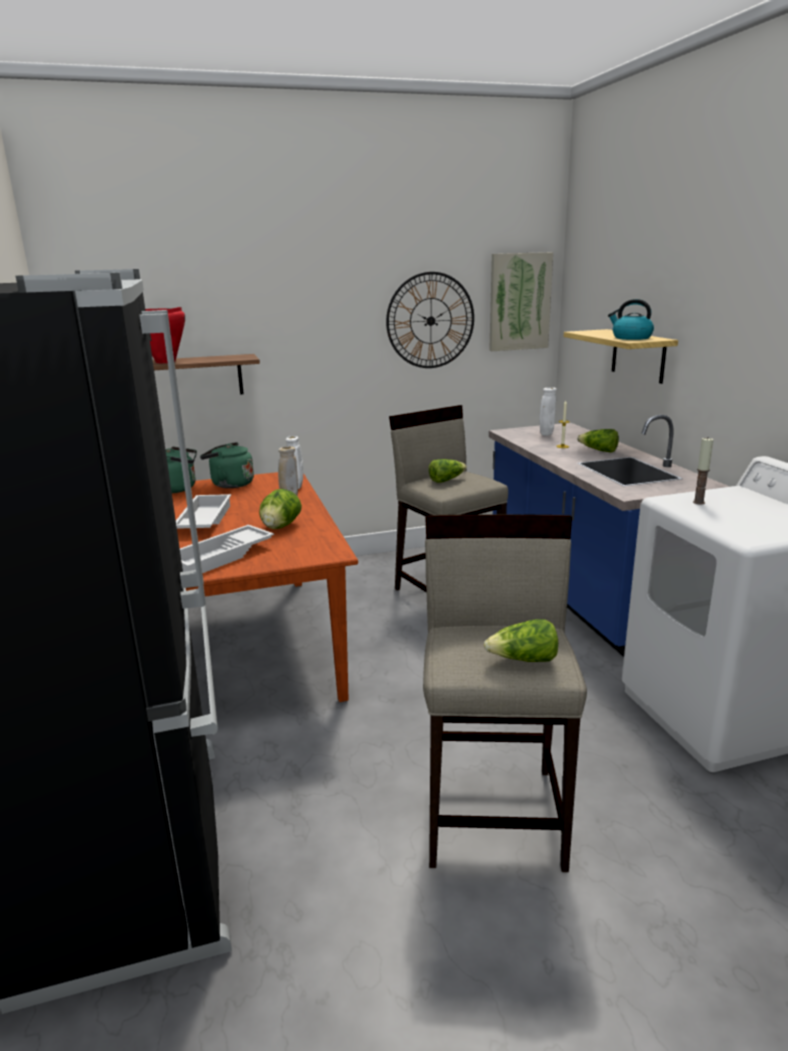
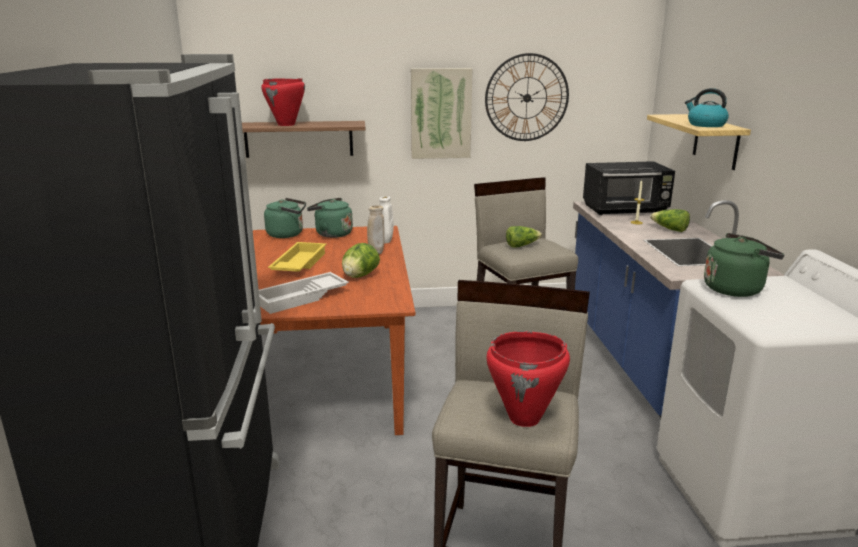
camera: 10 degrees right, 0 degrees up
white tray [176,494,231,529] -> yellow tray [268,242,326,272]
lettuce [484,619,558,662] -> red cooking pot [486,331,570,427]
picture [489,252,553,351] -> picture moved to [411,68,472,159]
white vase [539,387,557,436] -> black microwave [583,161,675,215]
candle [693,438,714,504] -> green kettle [704,233,785,297]

